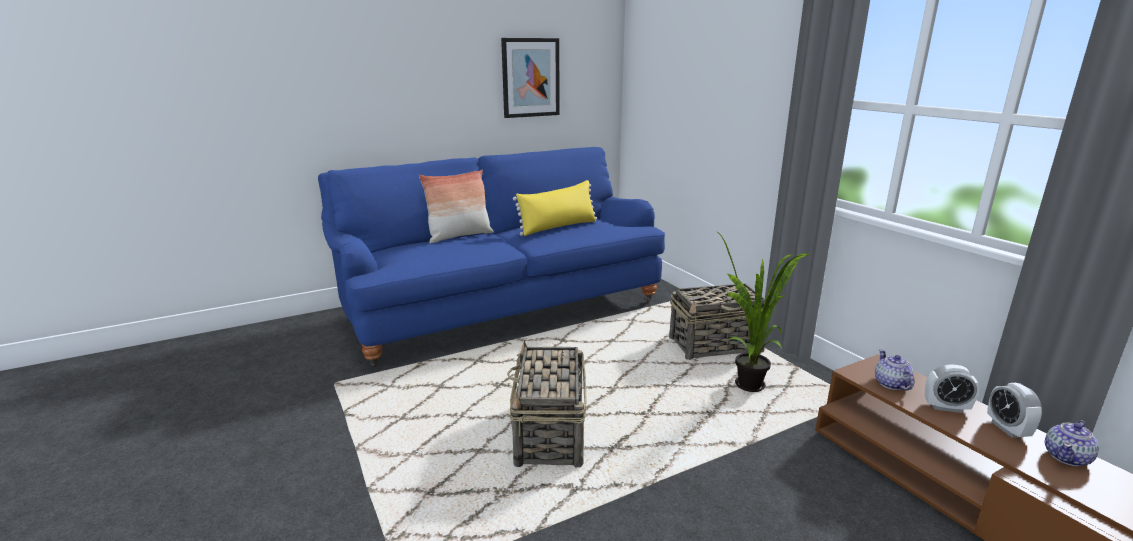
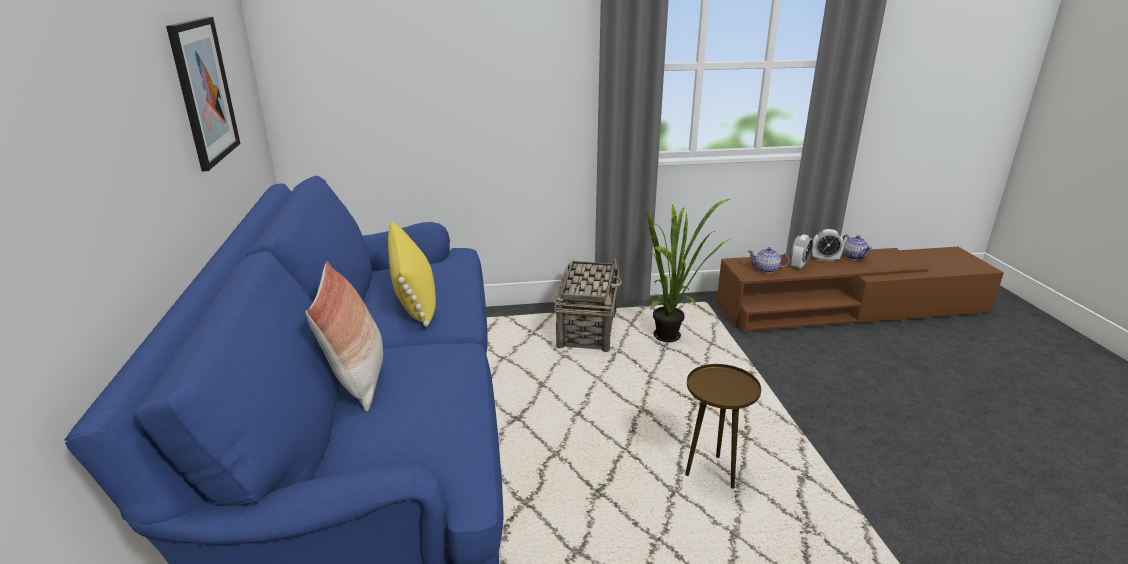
camera: 70 degrees left, 5 degrees up
basket [507,340,587,467] -> brown side table [685,364,761,489]

